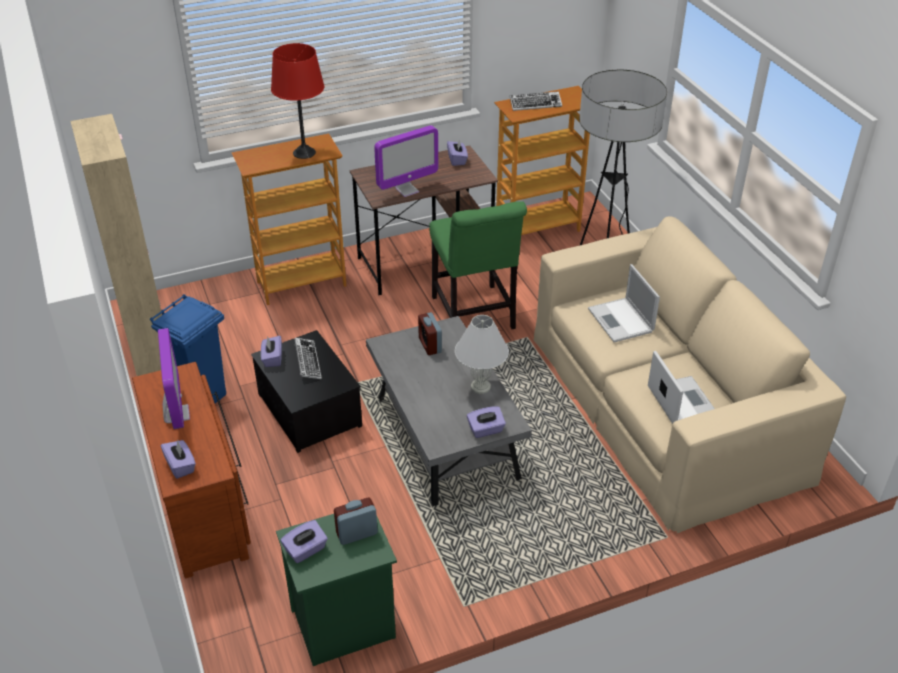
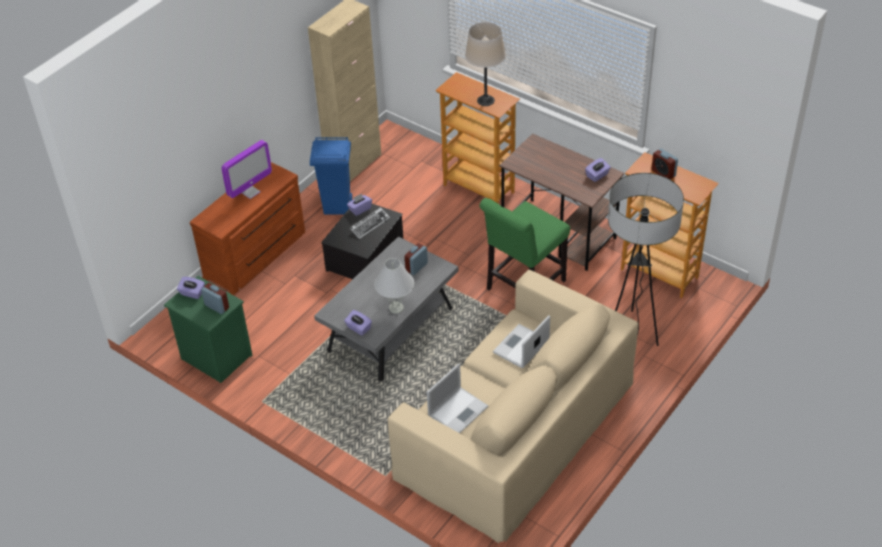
camera: 60 degrees right, 5 degrees up
purple tissue box [161,440,196,479] -> none
red table lamp [271,43,324,159] -> beige table lamp [465,22,506,106]
monitor [374,125,438,197] -> none
keyboard [509,91,562,111] -> alarm clock [652,148,678,180]

